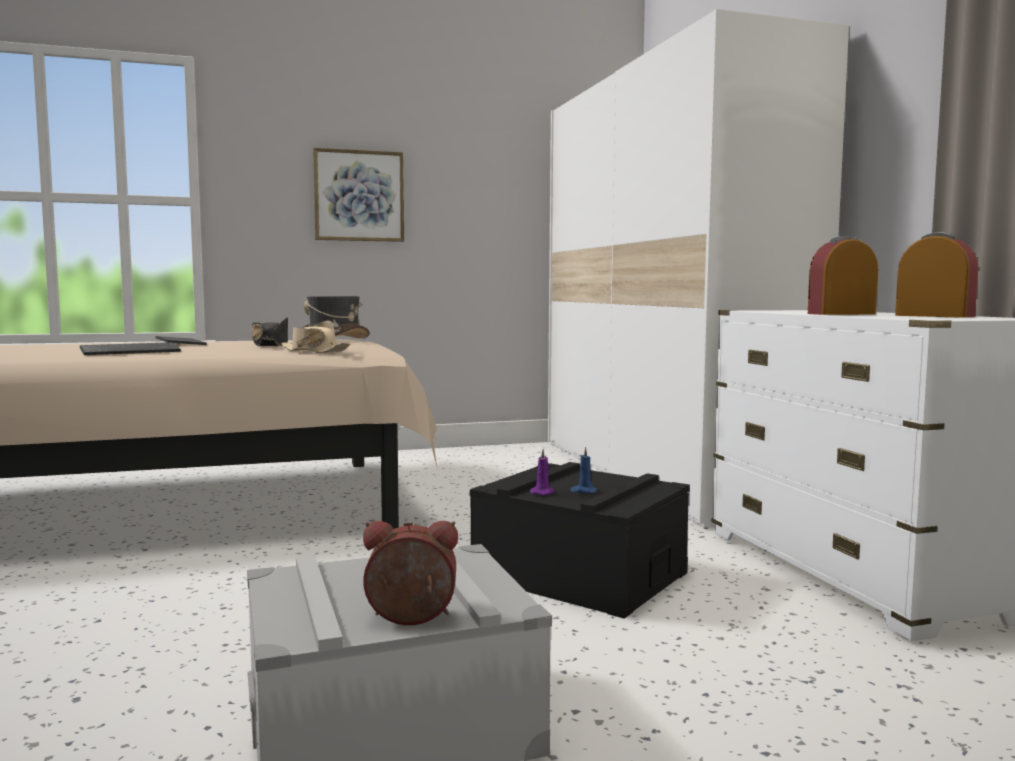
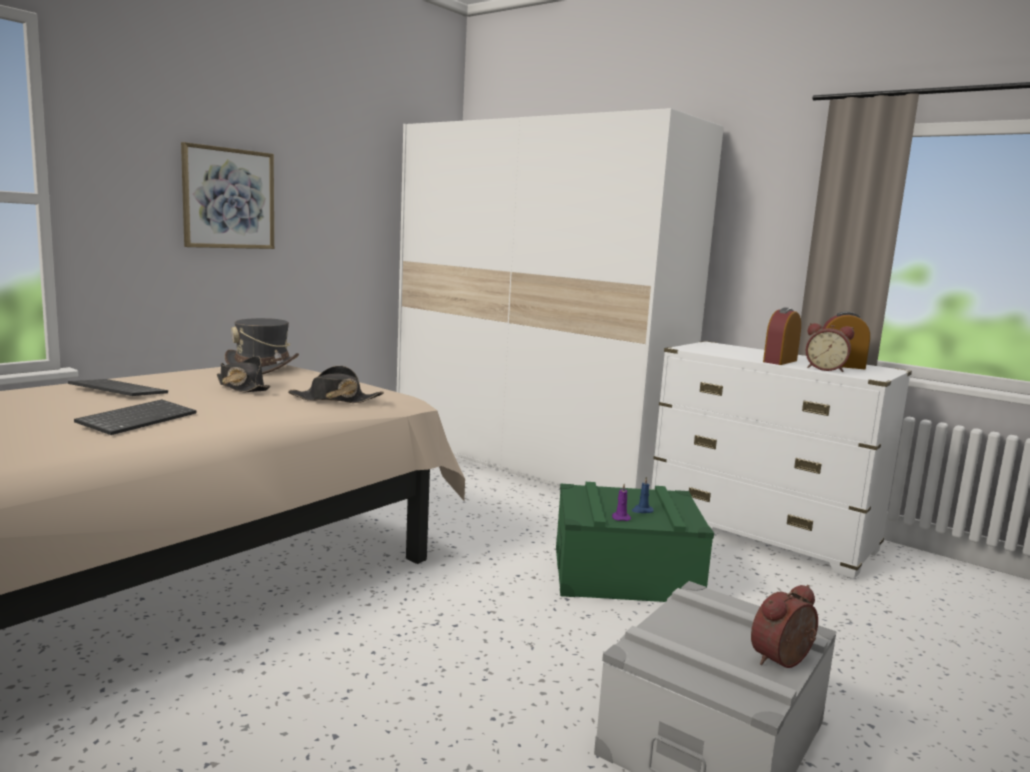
camera: 35 degrees left, 5 degrees up
beige hat [281,321,351,353] -> black hat [288,366,384,403]
black storage box [470,462,690,619] -> green storage box [556,482,714,602]
none -> alarm clock [806,323,854,372]

